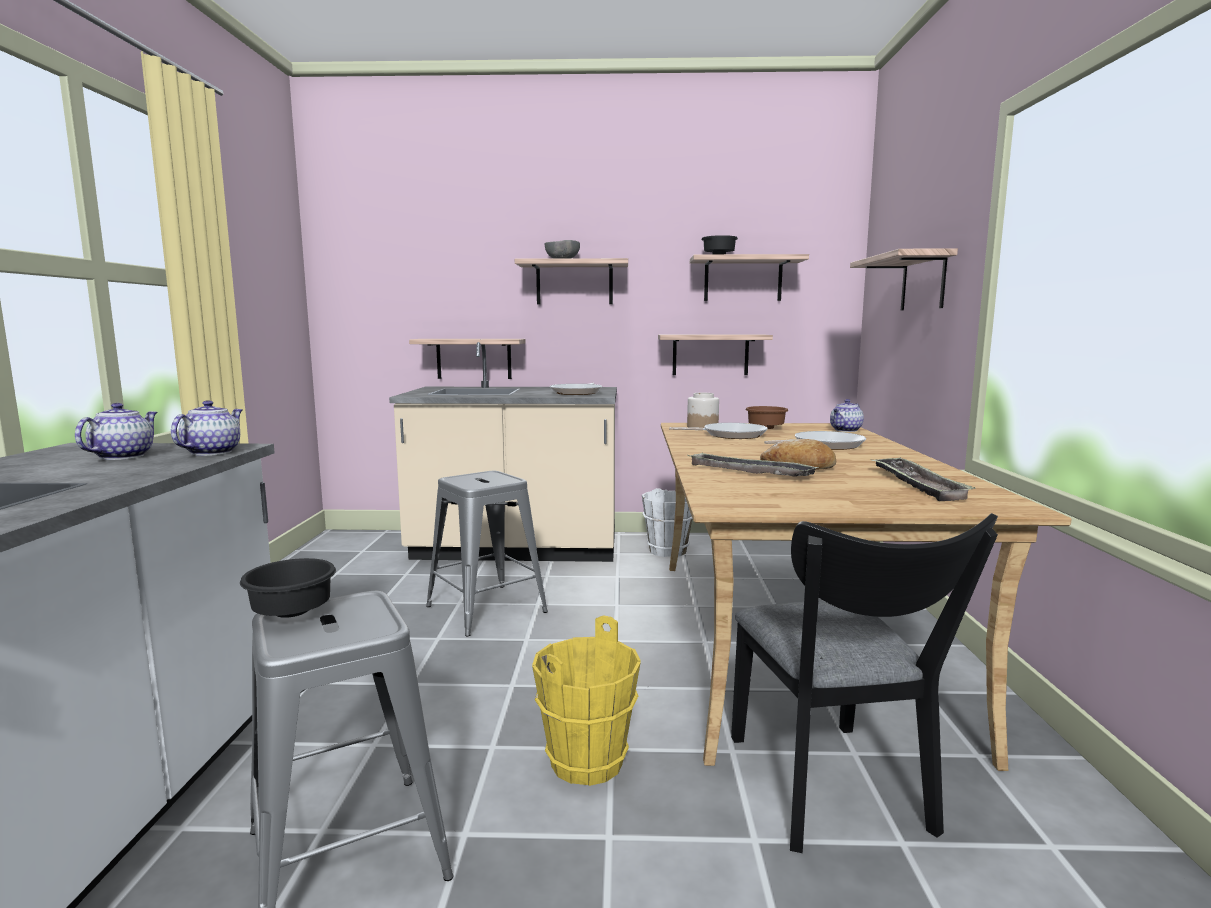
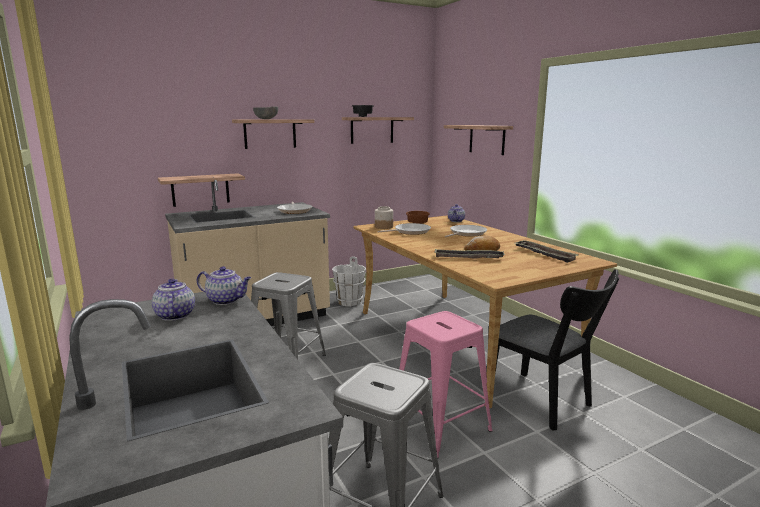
camera: 30 degrees left, 5 degrees up
teapot [171,400,243,456] -> teapot turned 120 degrees clockwise [197,266,251,305]
black bowl [240,558,336,618] -> none
yellow bucket [532,615,641,786] -> pink stool [399,311,493,458]
shelf [658,335,773,375] -> none

